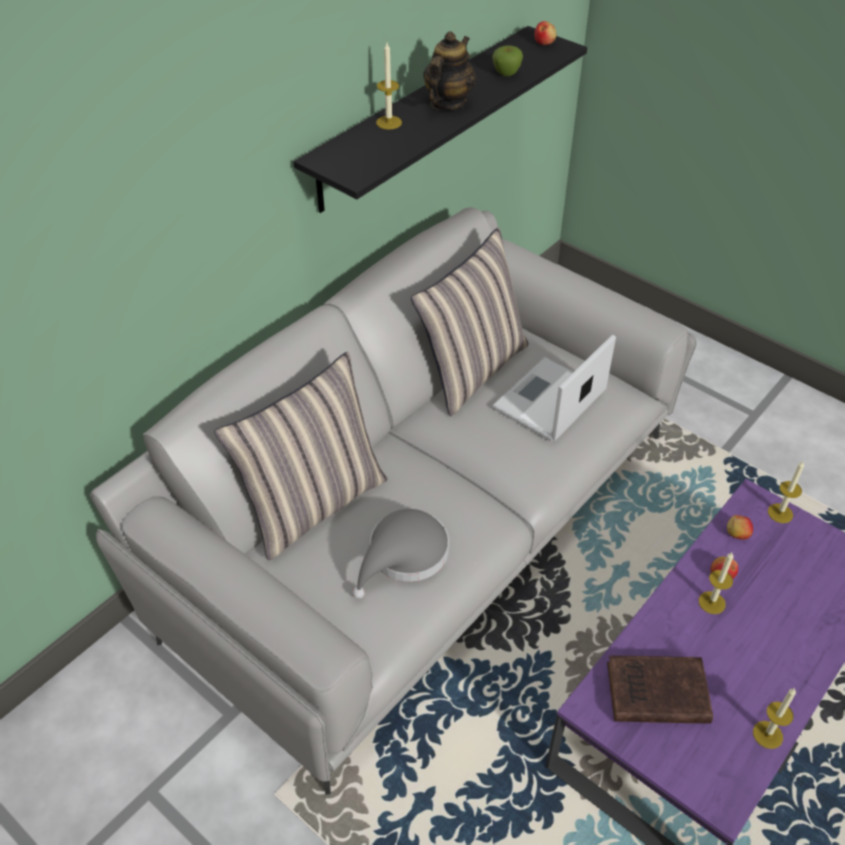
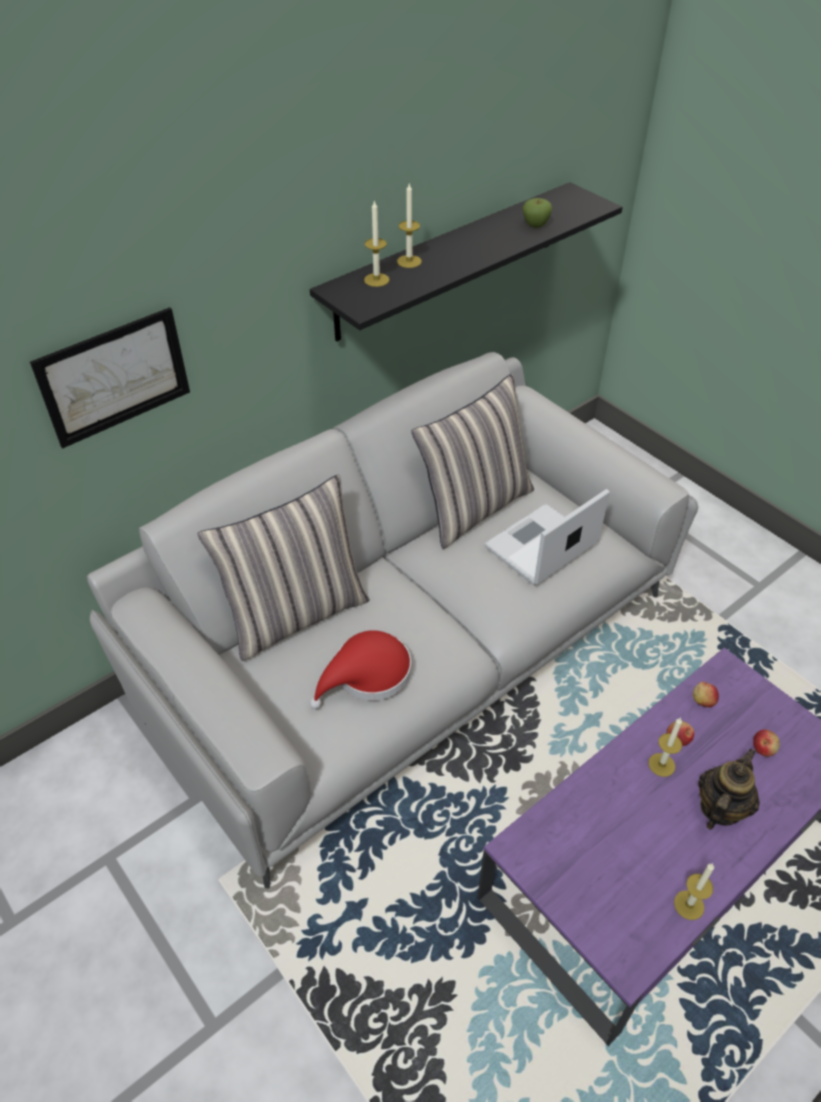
camera: 10 degrees right, 0 degrees up
grey hat [352,509,449,599] -> red hat [310,630,411,709]
teapot [423,31,476,111] -> teapot moved to [698,748,760,830]
apple [534,21,556,45] -> apple moved to [753,729,780,757]
brown book [607,655,713,724] -> none
candle [768,461,804,523] -> candle moved to [364,200,390,287]
none -> picture [30,307,190,449]

